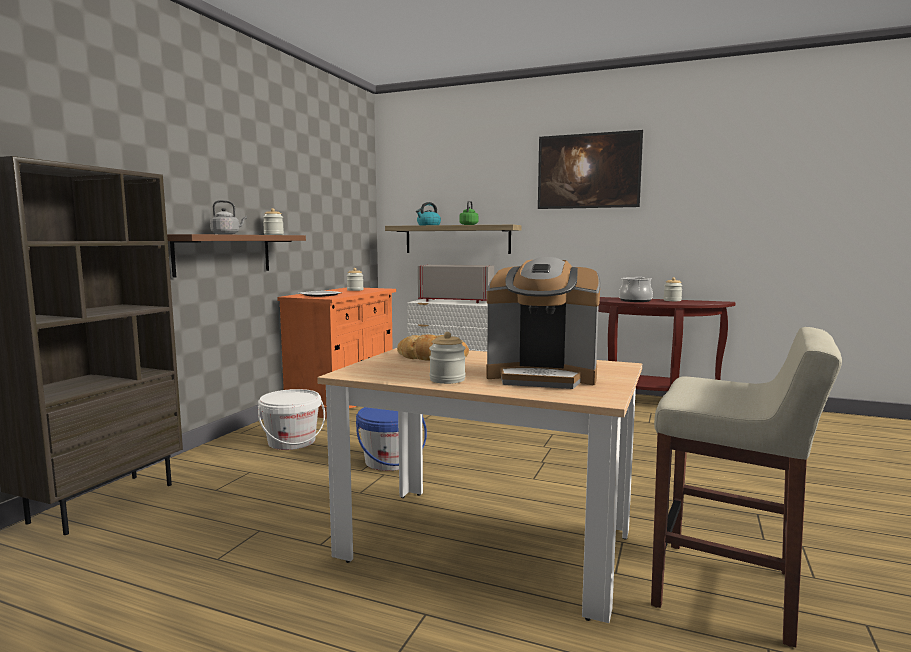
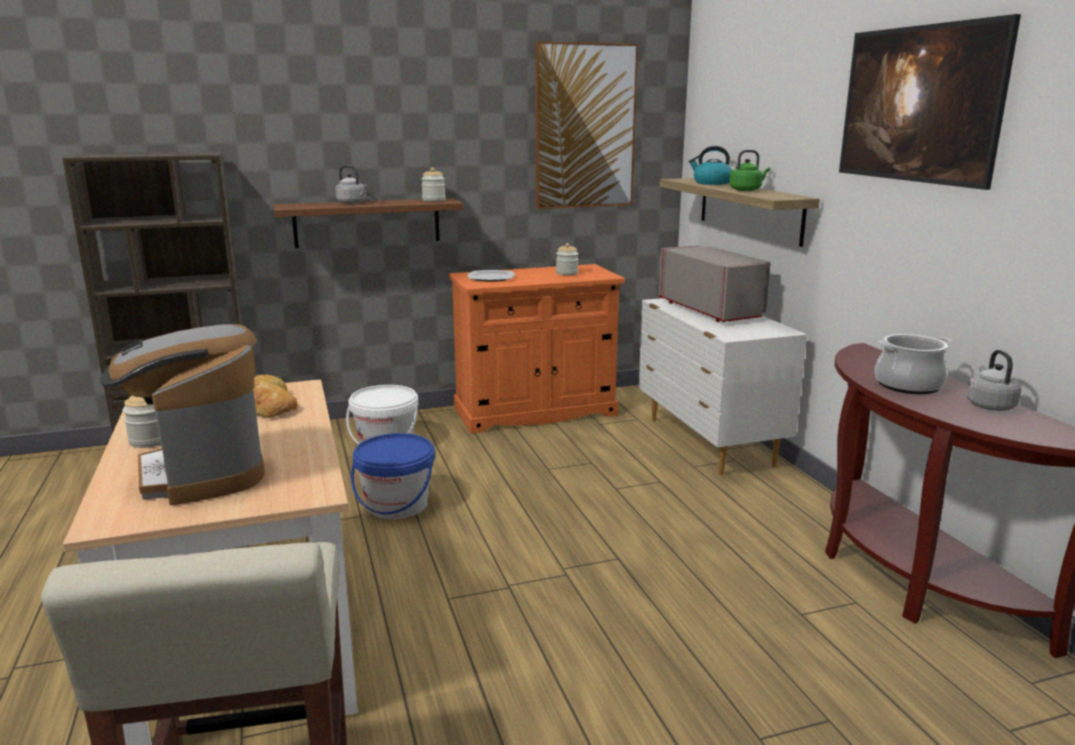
camera: 50 degrees right, 10 degrees up
jar [663,277,683,301] -> grey kettle [966,350,1021,411]
none -> picture [536,41,638,209]

